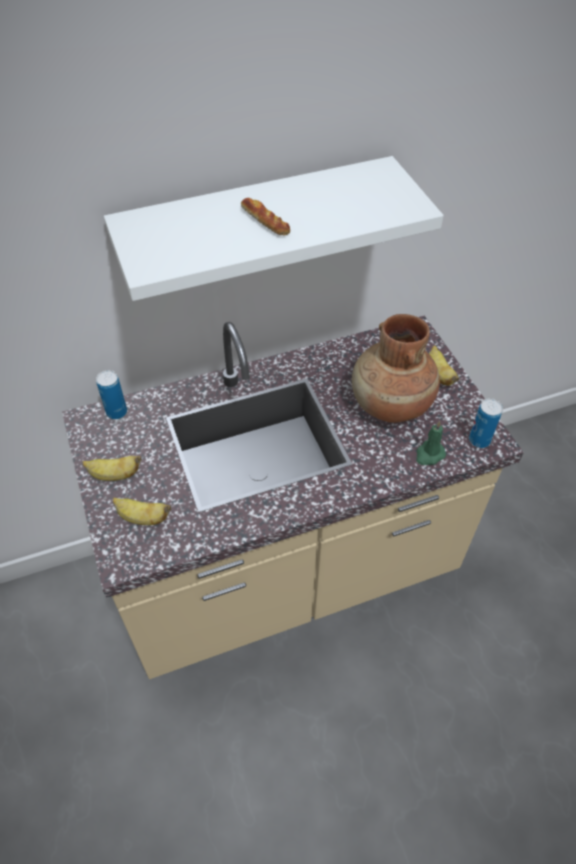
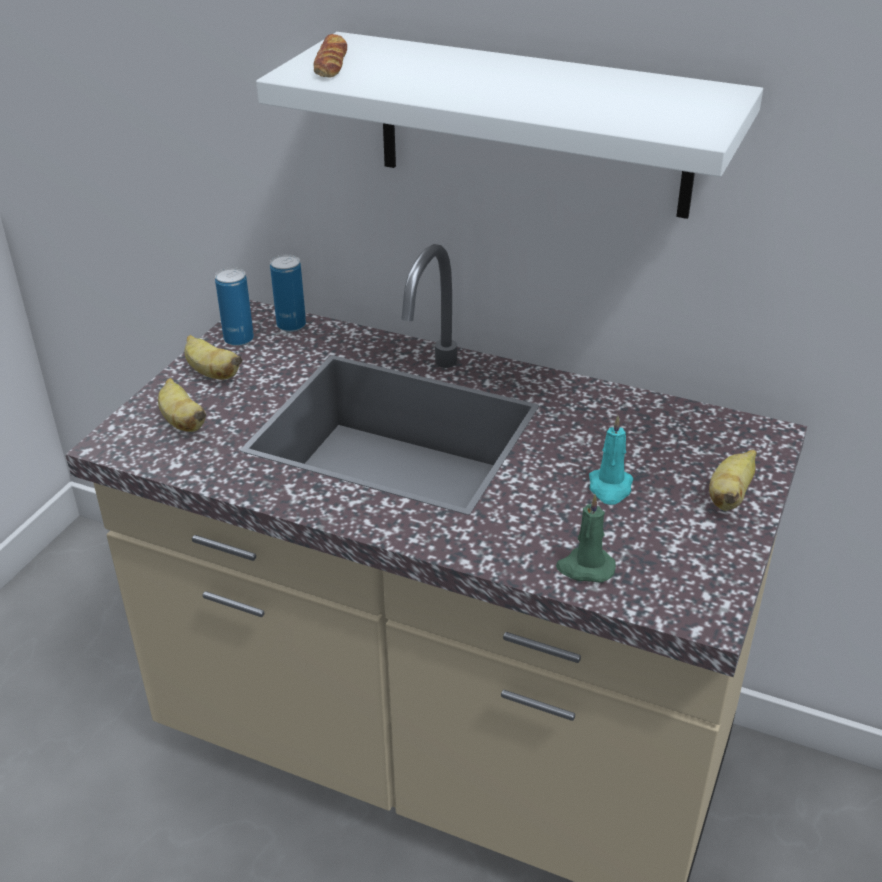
camera: 45 degrees right, 15 degrees down
bread [241,198,290,235] -> bread moved to [314,34,347,78]
brown vase [352,314,440,423] -> turquoise candle [589,416,633,505]
can [469,398,503,448] -> can moved to [215,267,254,346]

